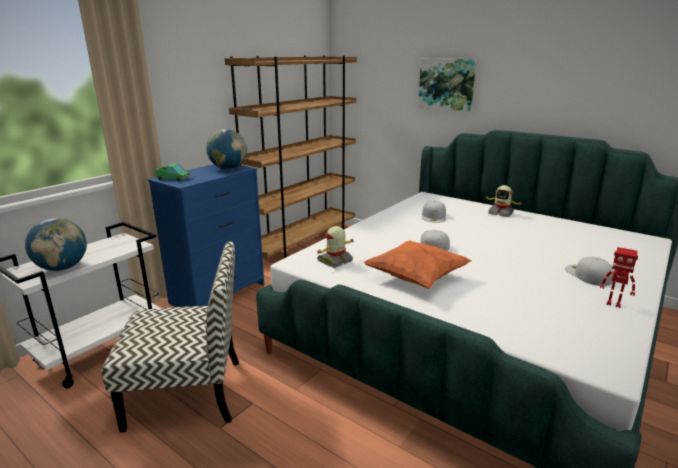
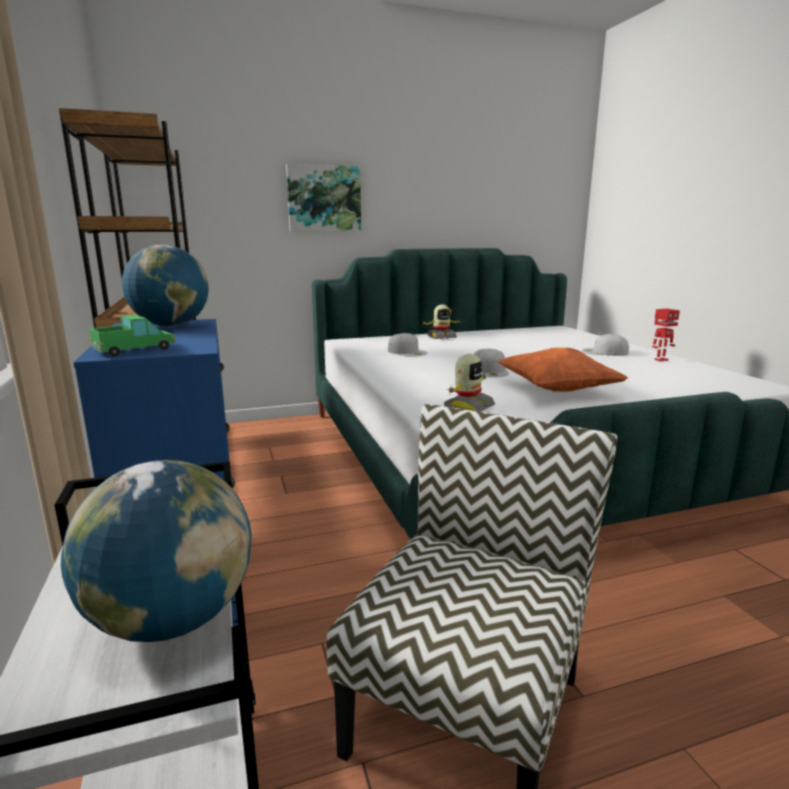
camera: 55 degrees left, 5 degrees down
toy robot [317,226,354,268] -> toy robot turned 135 degrees counterclockwise [444,354,495,412]

